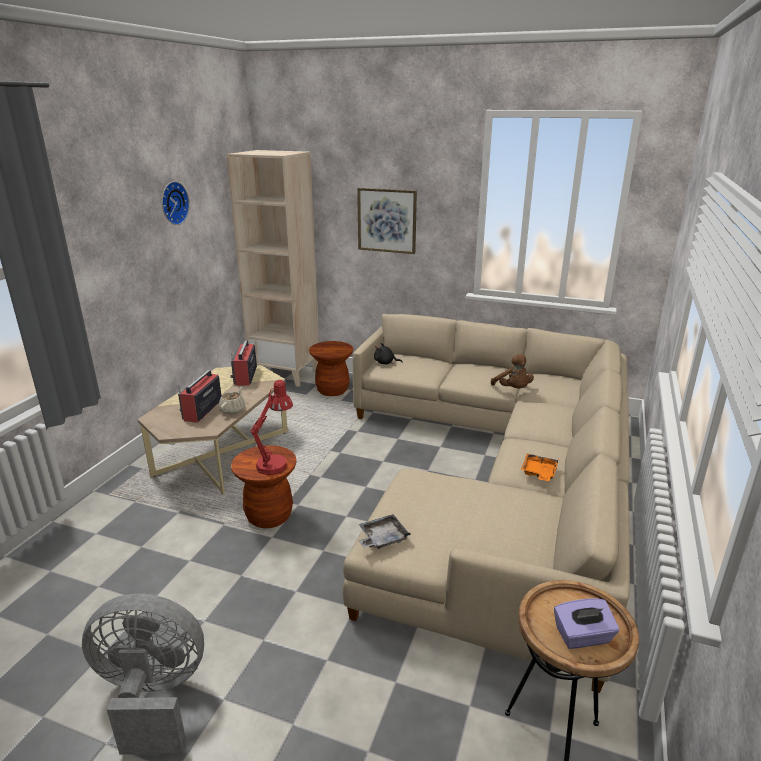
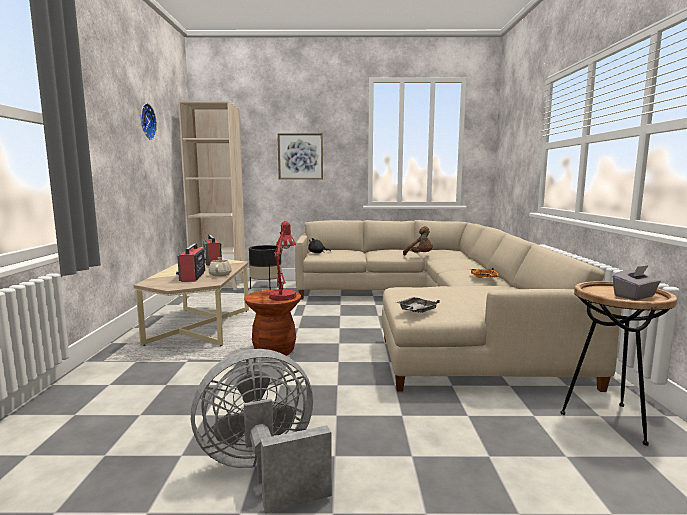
camera: 20 degrees left, 15 degrees down
brown stool [309,341,353,396] -> black planter [249,245,282,289]
purple tissue box [554,598,619,649] -> grey tissue box [613,265,661,300]

